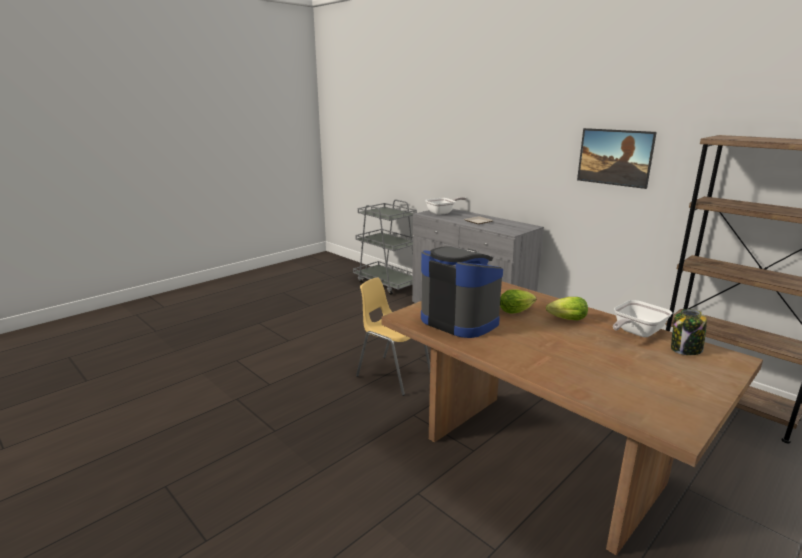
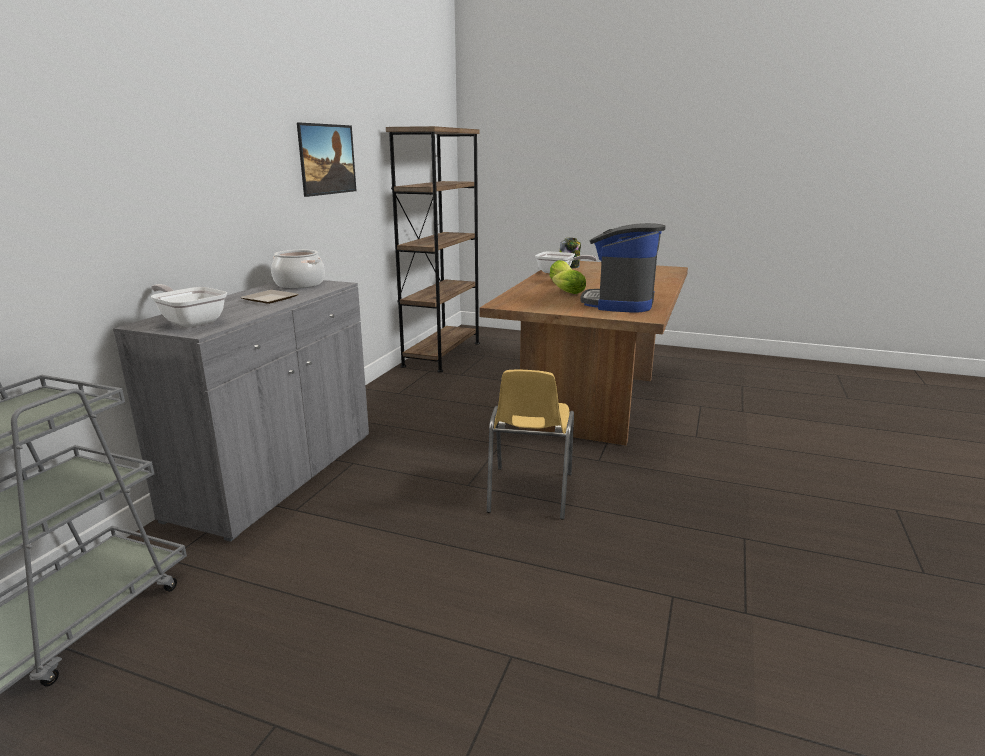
camera: 115 degrees left, 0 degrees up
none -> cooking pot [271,250,325,288]

